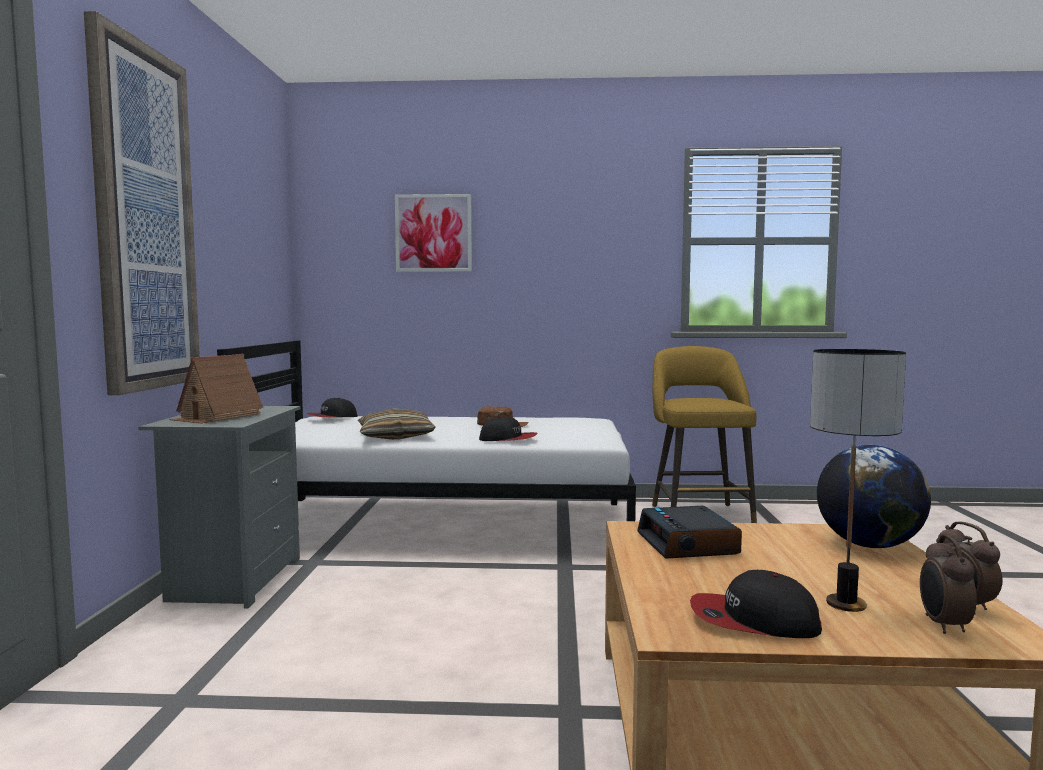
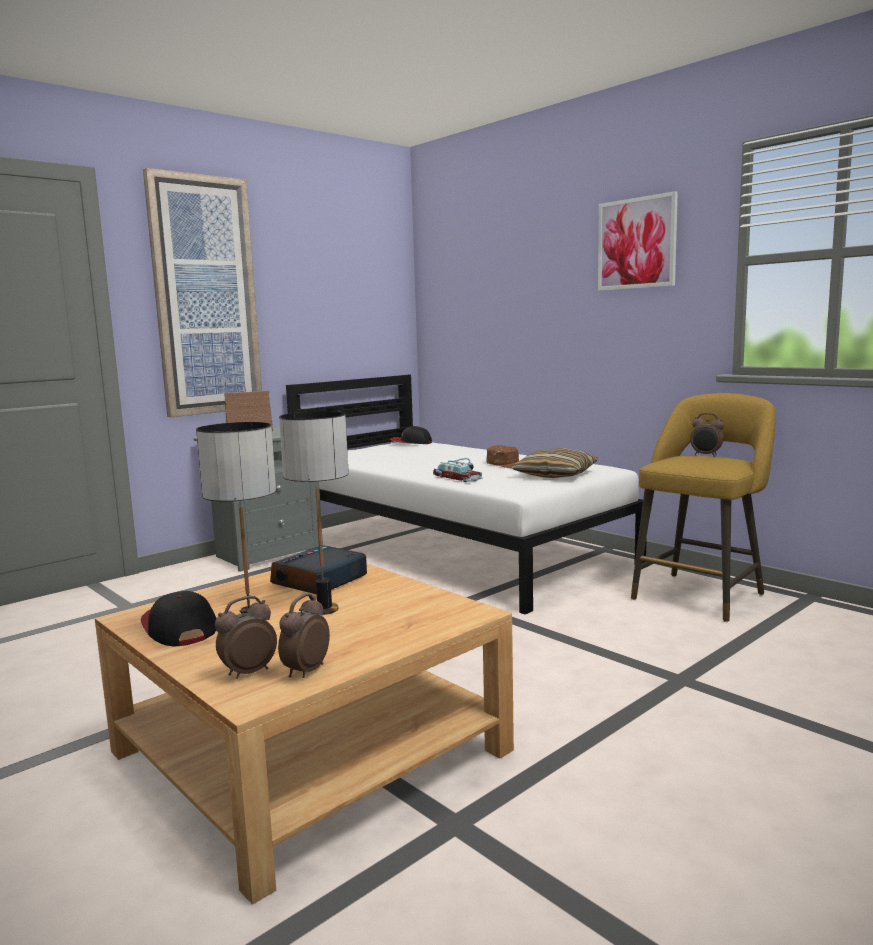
camera: 45 degrees right, 5 degrees up
pillow [358,408,436,440] -> pillow moved to [511,448,598,478]
picture [395,194,472,272] -> picture moved to [598,191,678,291]
cap [479,416,537,441] -> toy car [433,458,482,482]
globe [817,445,931,548] -> none
none -> table lamp [279,411,349,615]
none -> alarm clock [690,413,724,457]

